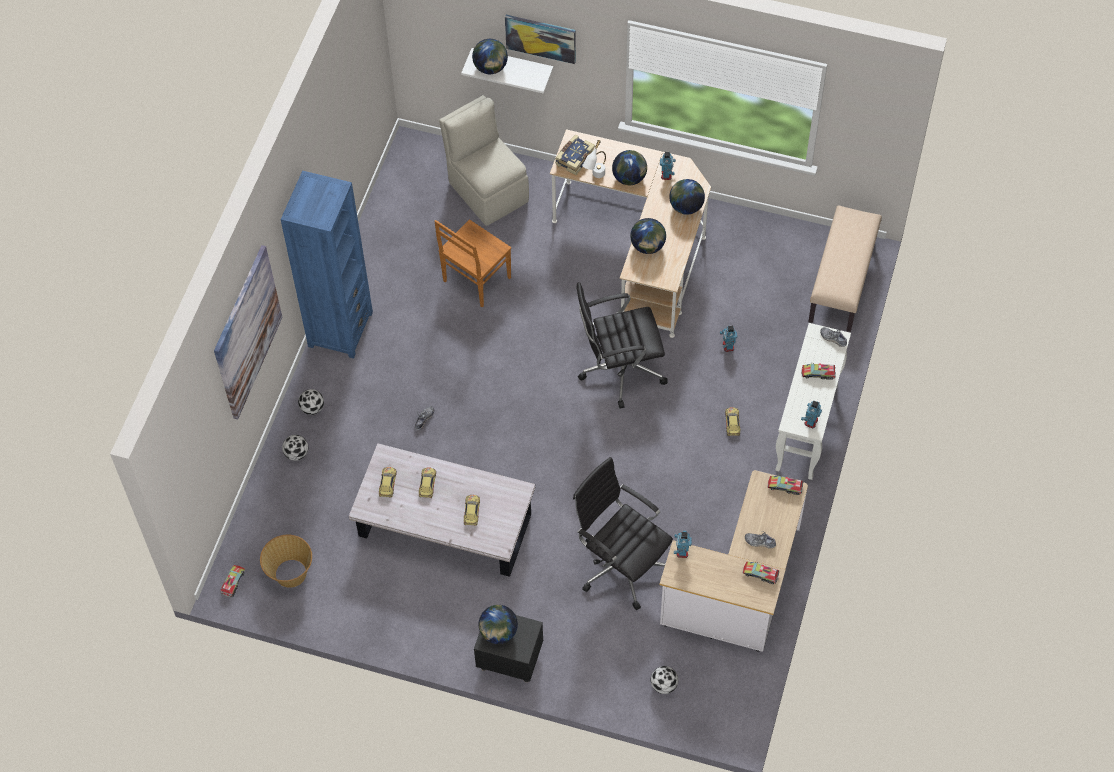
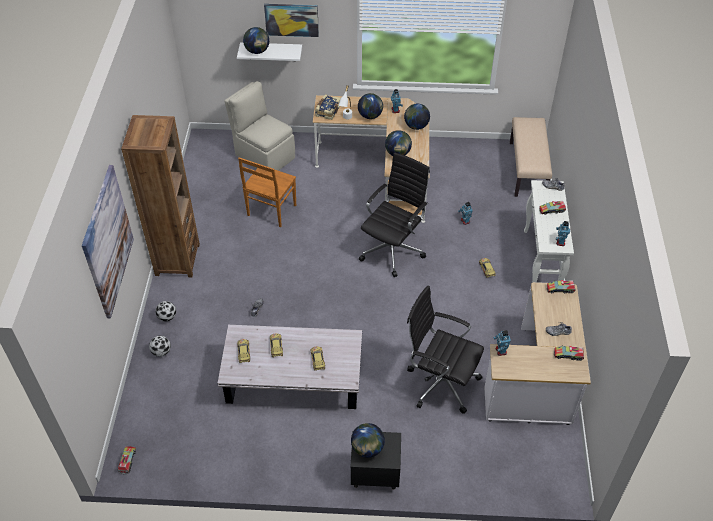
camera: 15 degrees left, 10 degrees down
basket [260,535,312,588] -> none
blue bookcase [281,171,373,359] -> brown bookcase [121,115,200,277]
black office chair [576,282,668,409] -> black office chair turned 150 degrees clockwise [359,152,430,277]
football [651,666,678,694] -> none

